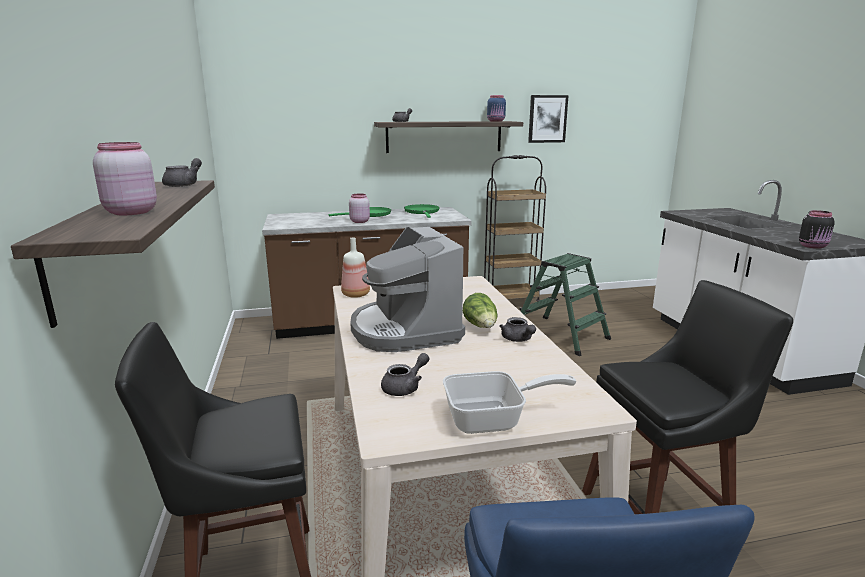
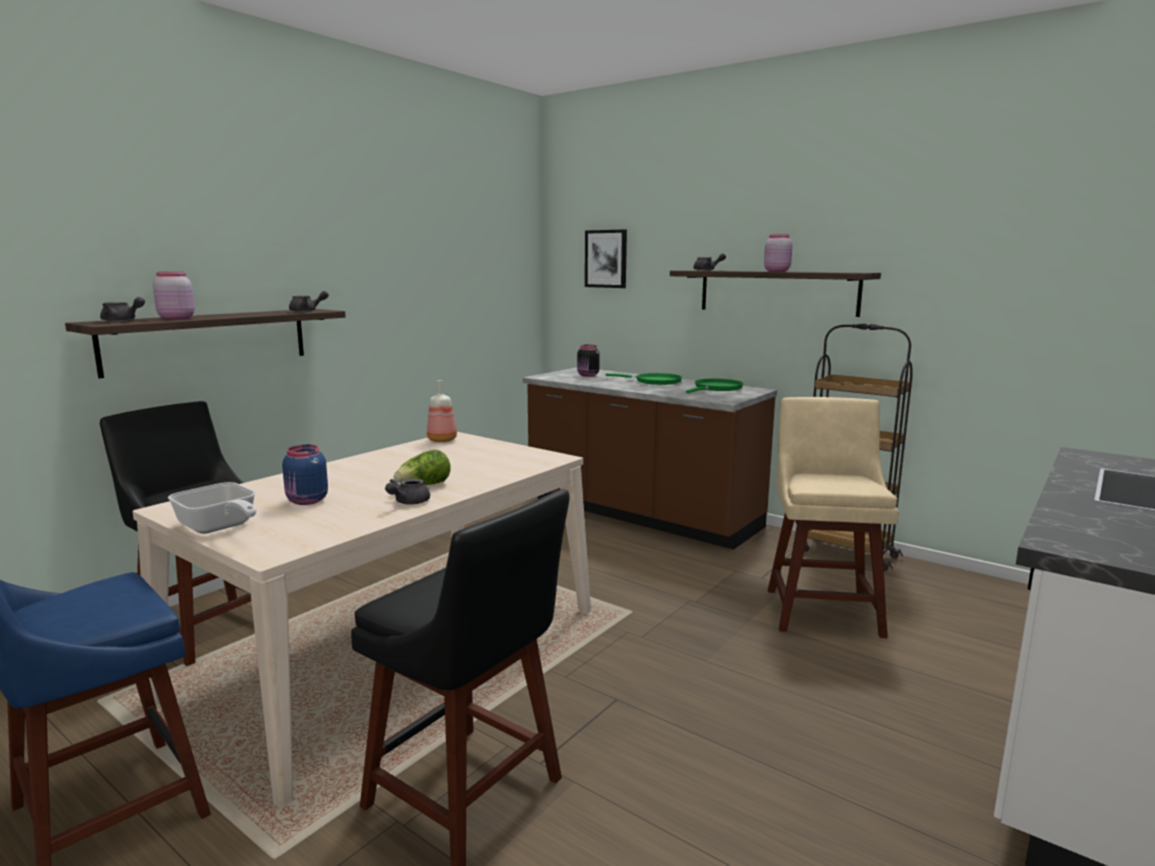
camera: 50 degrees right, 5 degrees down
pink jar [349,194,370,223] -> pink jar moved to [764,234,793,272]
coffee machine [350,227,465,352] -> none
grey teapot [381,353,430,396] -> grey teapot moved to [100,297,145,322]
blue jar [487,95,506,121] -> blue jar moved to [282,445,328,505]
green step ladder [519,253,611,356] -> beige chair [768,397,899,638]
picture [528,95,569,143] -> picture moved to [585,229,627,288]
black jar [799,210,835,249] -> black jar moved to [577,345,600,377]

